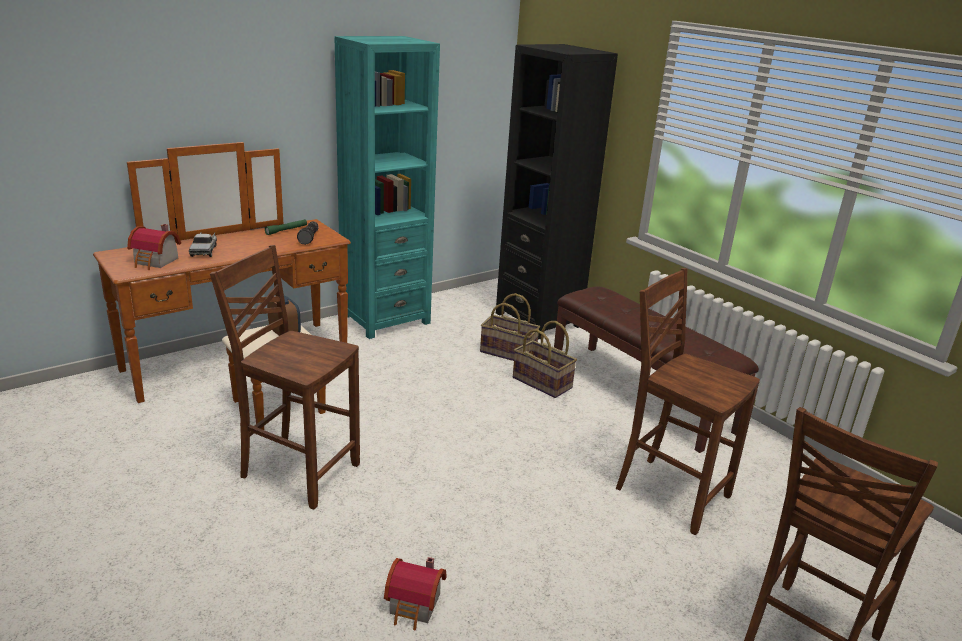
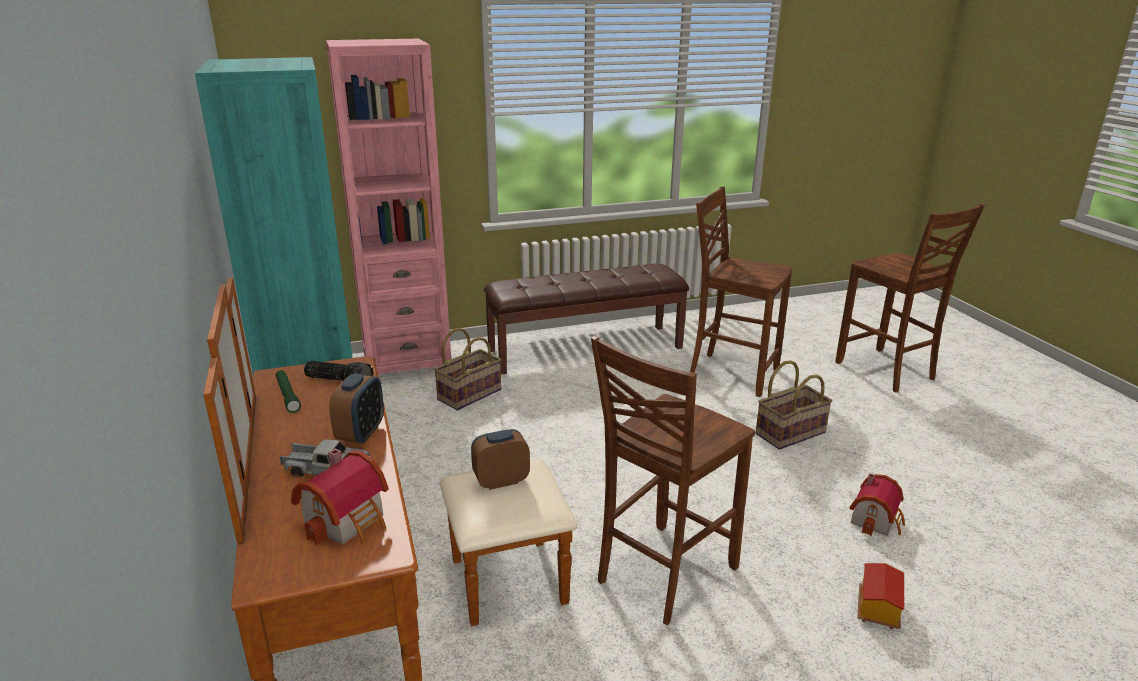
camera: 70 degrees left, 0 degrees up
black bookcase [496,44,618,340] -> pink bookcase [326,39,451,374]
basket [513,321,577,398] -> basket moved to [755,360,832,450]
brown chair [616,268,760,535] -> brown chair turned 60 degrees clockwise [690,187,792,397]
none -> alarm clock [329,373,384,444]
none -> toy house [857,563,904,629]

